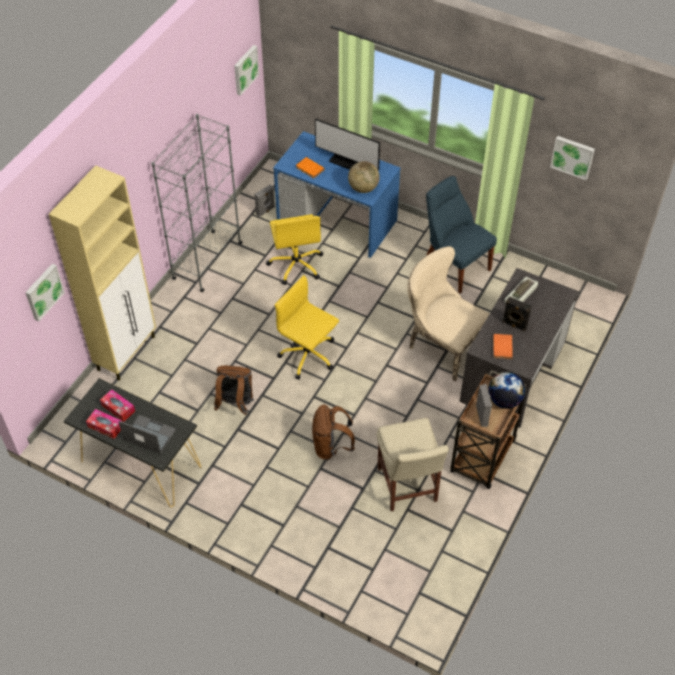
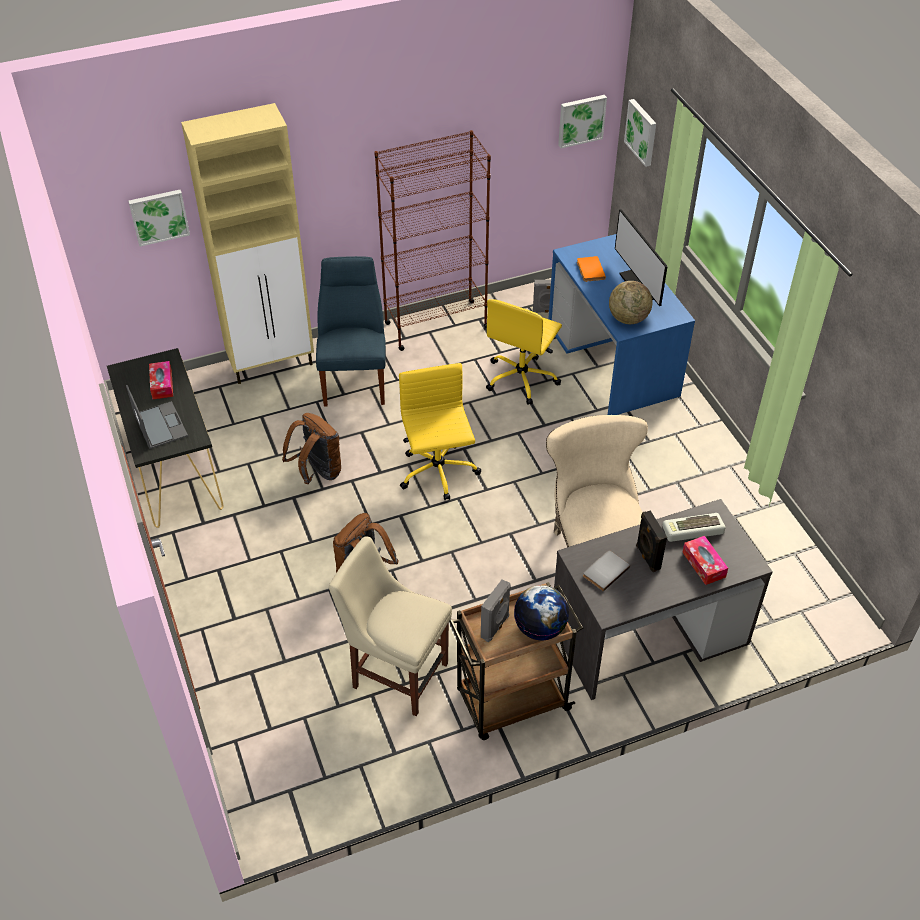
camera: 40 degrees right, 5 degrees down
tissue box [86,409,122,439] -> tissue box moved to [682,536,728,585]
grey bookcase [151,114,243,292] -> brown bookcase [374,130,491,351]
beige chair [377,418,449,511] -> beige chair turned 90 degrees clockwise [329,536,452,716]
blue chair [426,176,497,293] -> blue chair moved to [316,256,386,407]
orange book [493,334,513,359] -> grey book [583,550,630,592]
picture [550,136,595,180] -> picture moved to [624,99,656,167]

